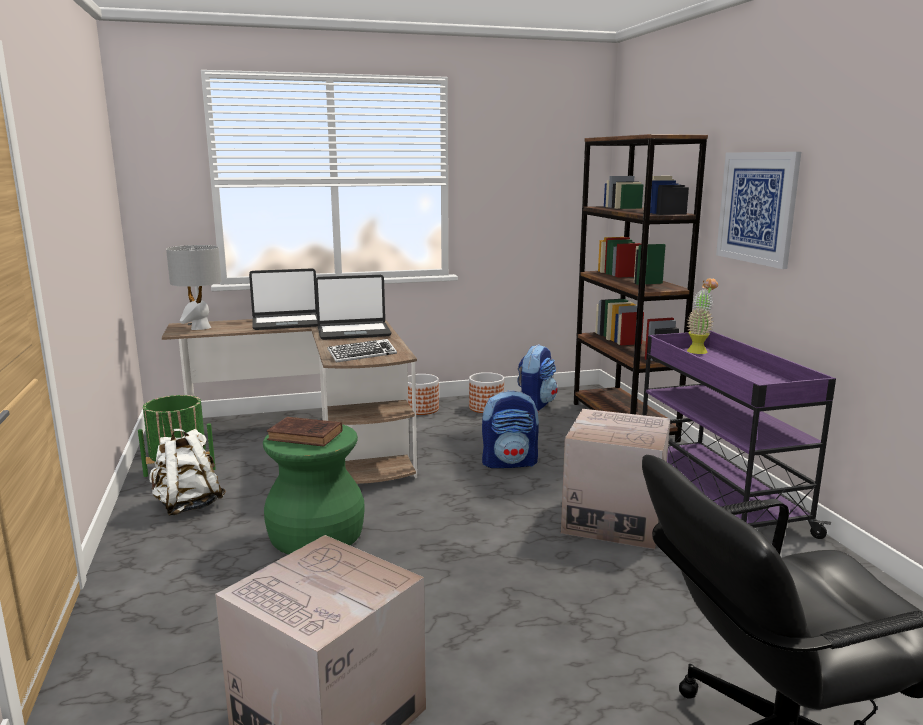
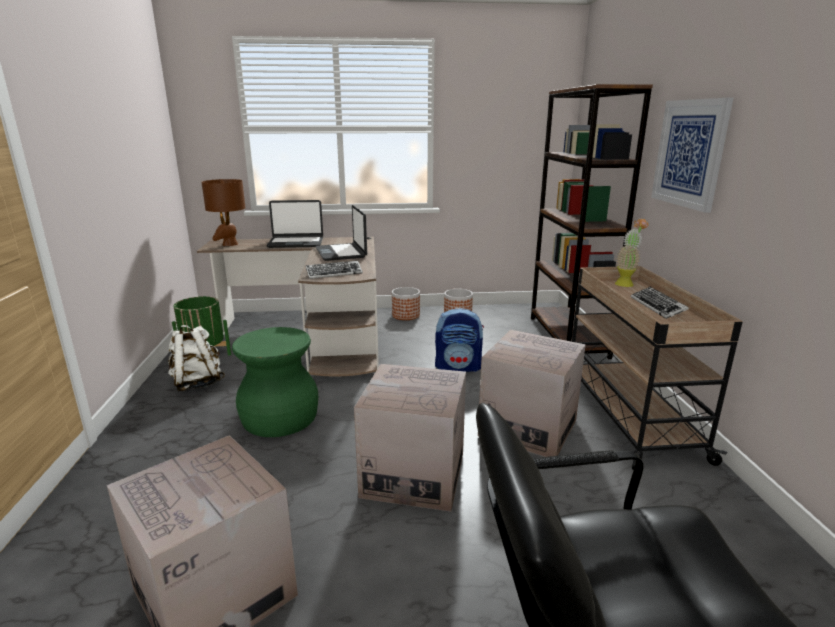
camera: 10 degrees right, 5 degrees up
grey table lamp [166,245,222,330] -> brown table lamp [201,179,245,246]
brown book [267,417,343,447] -> none
laptop [315,275,392,340] -> laptop turned 75 degrees clockwise [315,205,367,261]
backpack [517,344,558,411] -> none
purple cart [642,331,836,539] -> beige cart [572,266,742,470]
none -> cardboard box [354,364,466,512]
none -> keyboard [631,287,689,319]

